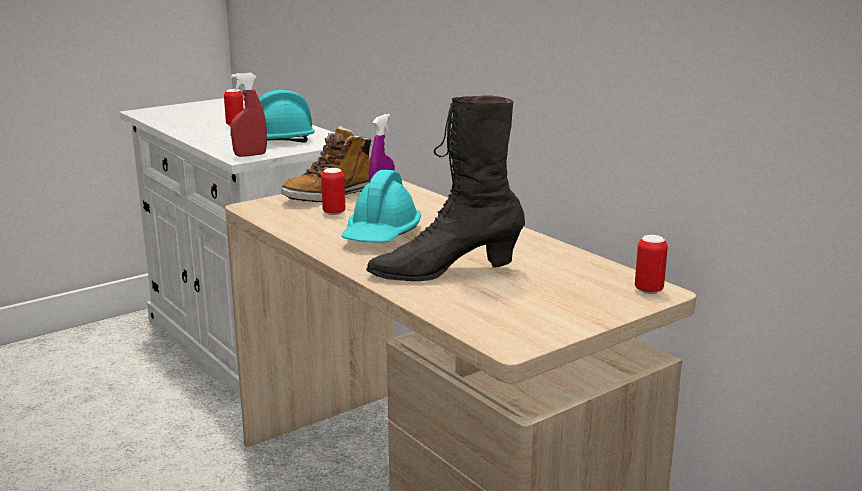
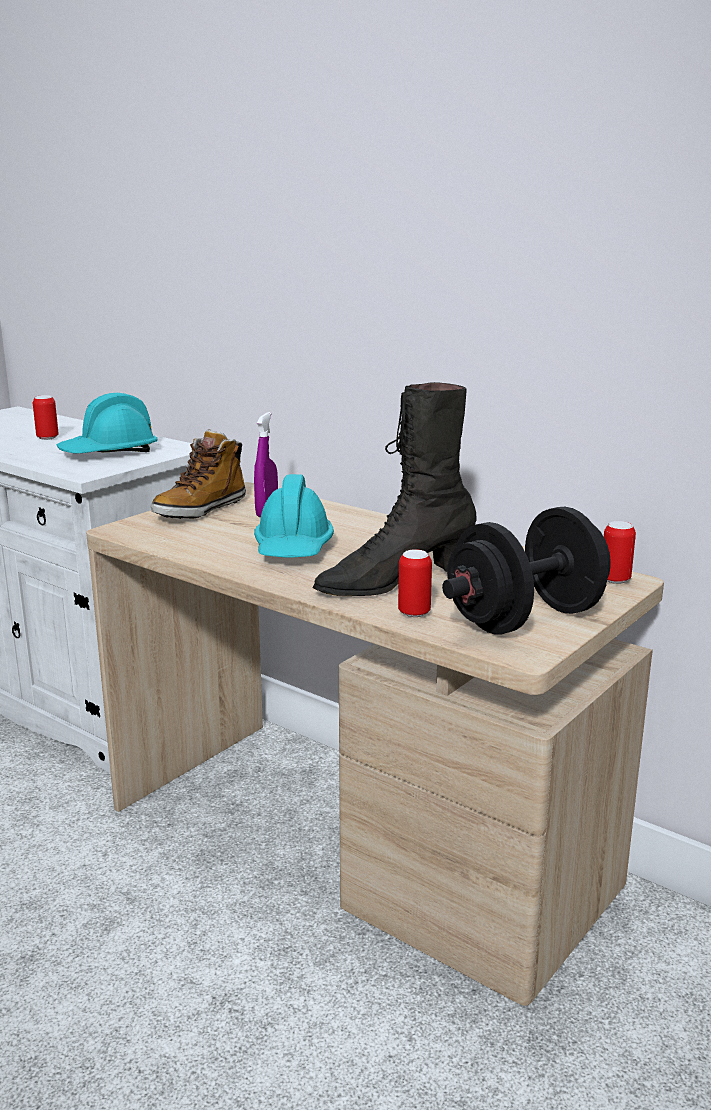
camera: 15 degrees left, 0 degrees up
red spray bottle [231,73,267,157] -> none
can [321,168,345,215] -> can moved to [398,549,432,617]
none -> black dumbbell [442,507,611,635]

